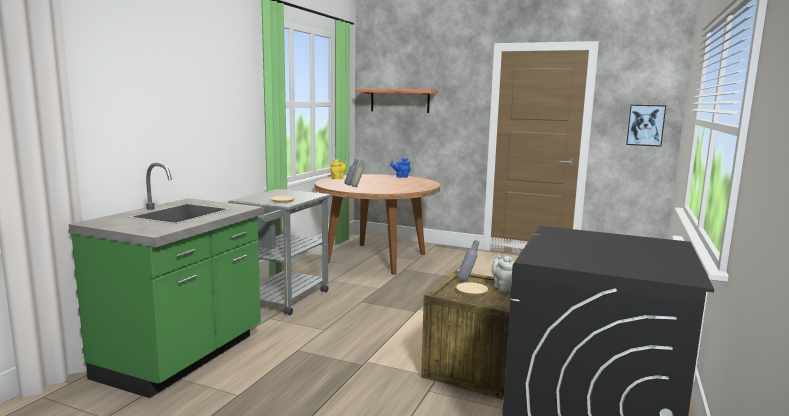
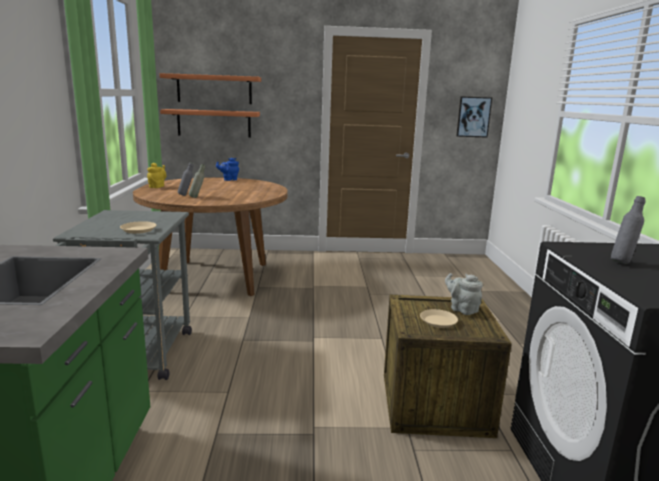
camera: 25 degrees left, 5 degrees up
grey bottle [457,240,479,281] -> grey bottle moved to [611,196,645,264]
none -> shelf [160,109,260,138]

